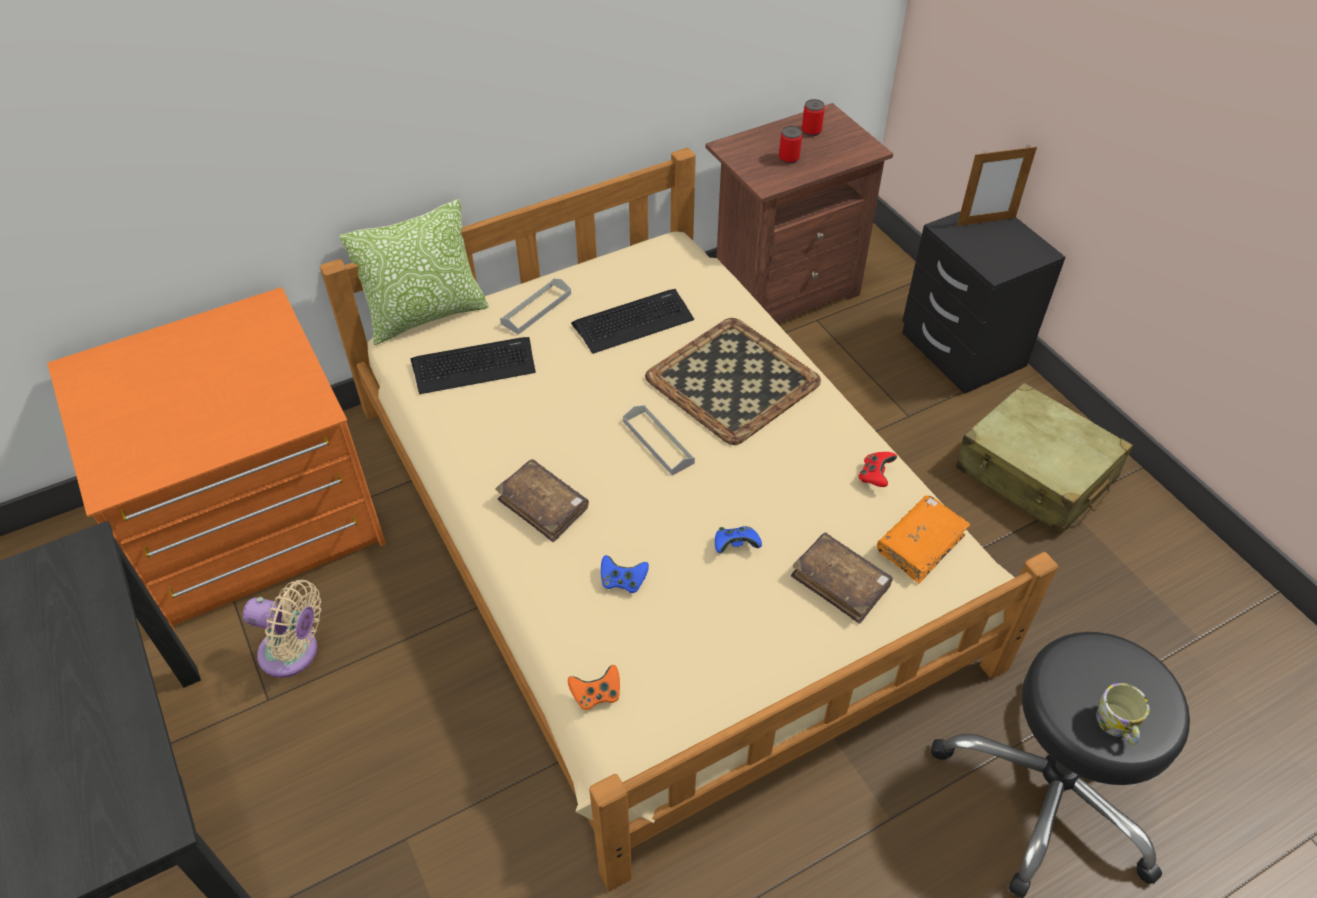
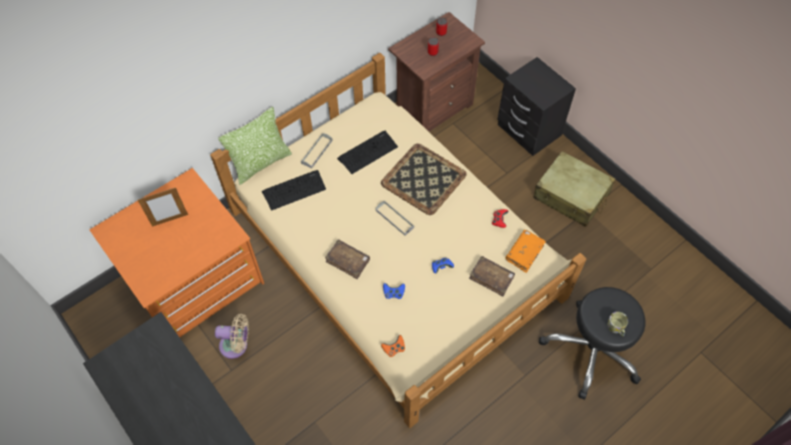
camera: 10 degrees left, 10 degrees up
picture frame [957,147,1037,226] -> picture frame moved to [138,188,188,227]

